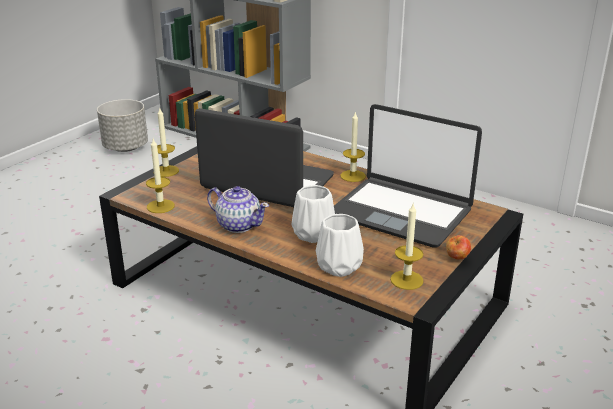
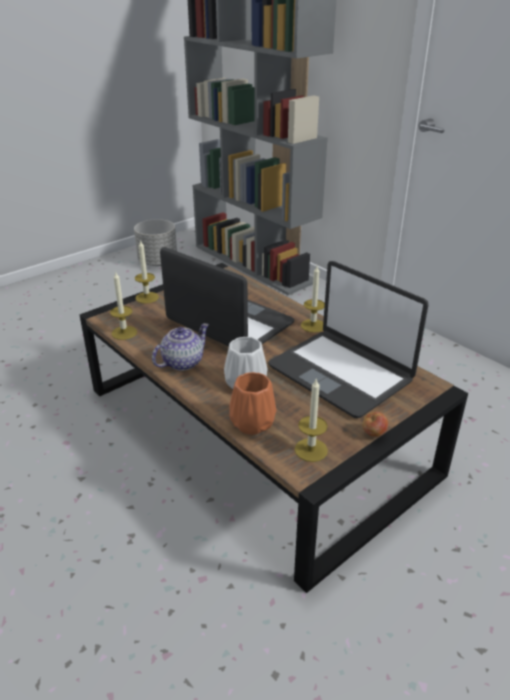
camera: 15 degrees right, 5 degrees up
teapot [207,186,269,233] -> teapot turned 90 degrees counterclockwise [152,323,209,371]
white vase [316,214,364,277] -> orange vase [229,372,276,435]

